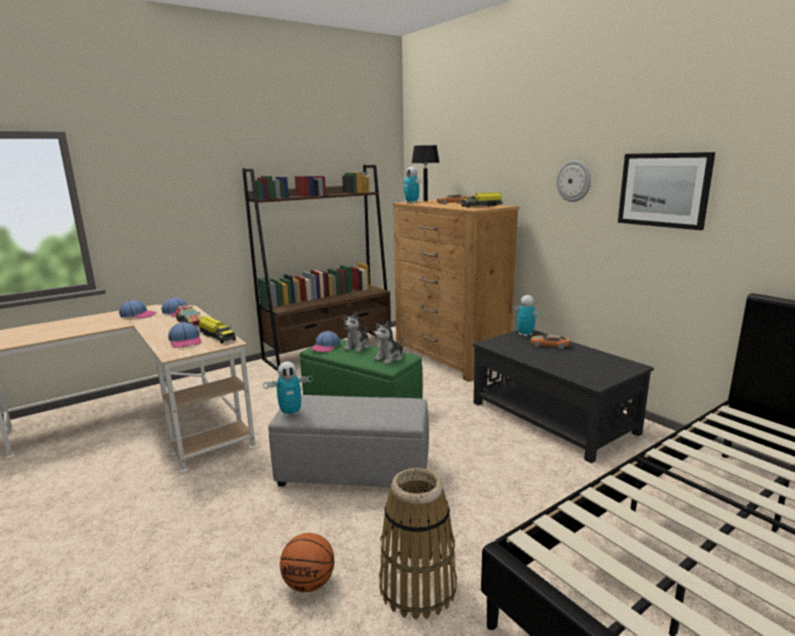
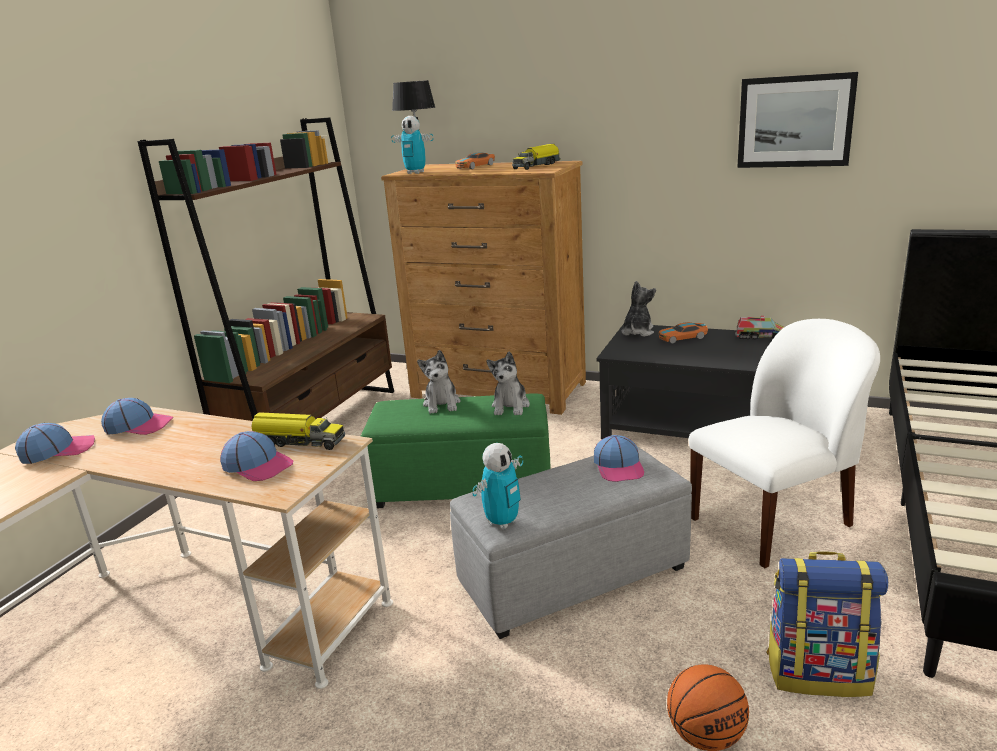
camera: 30 degrees left, 5 degrees up
toy truck [175,305,202,326] -> toy truck moved to [735,316,784,340]
cap [311,331,340,352] -> cap moved to [594,435,644,482]
basket [379,468,457,619] -> backpack [766,551,888,697]
toy robot [513,295,541,337] -> plush toy [622,281,656,337]
wall clock [556,160,591,202] -> none
none -> white chair [688,319,880,568]

